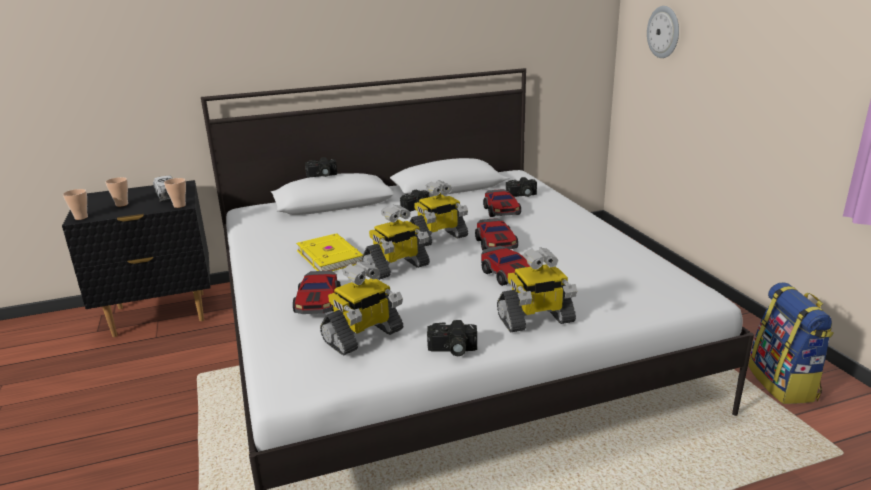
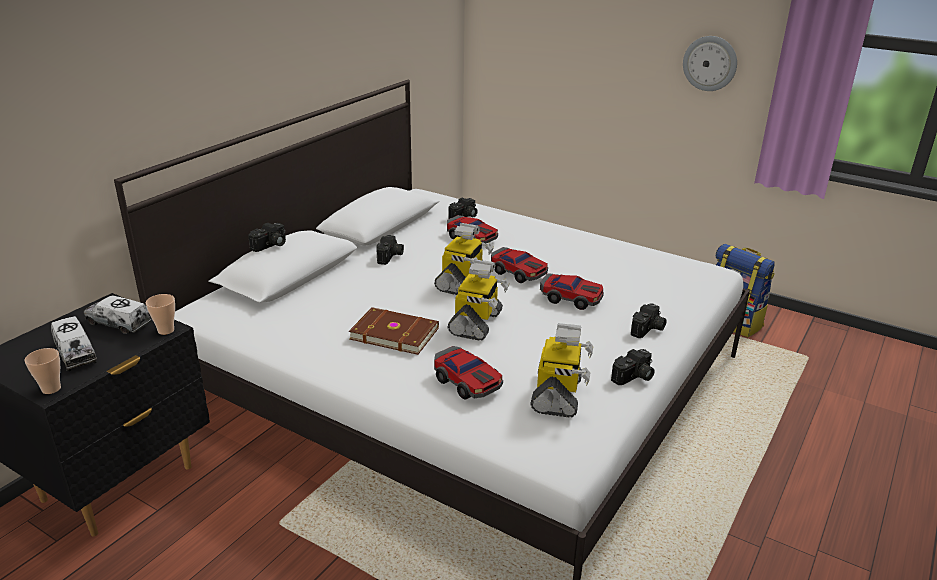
camera: 40 degrees left, 5 degrees up
cup [105,177,128,207] -> toy truck [51,316,97,371]
yellow book [296,233,363,271] -> brown book [349,307,439,355]
toy robot [497,247,577,332] -> camera [631,303,667,338]
wall clock [647,6,679,58] -> wall clock moved to [683,36,737,91]

